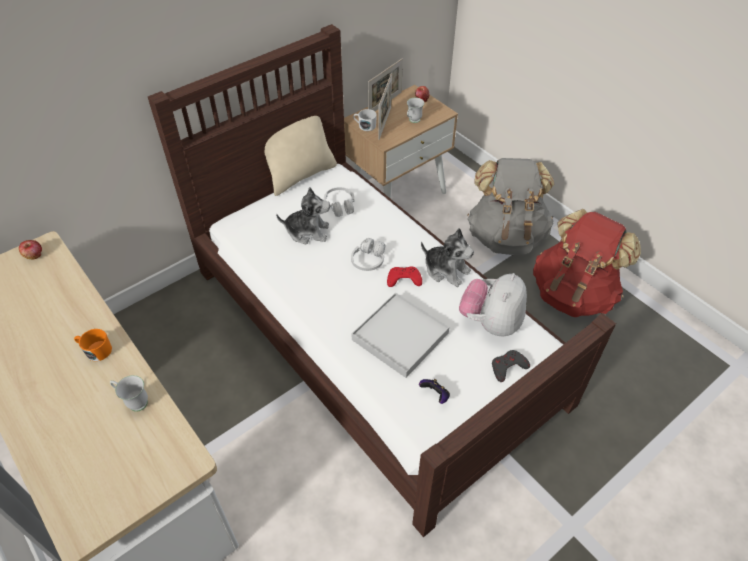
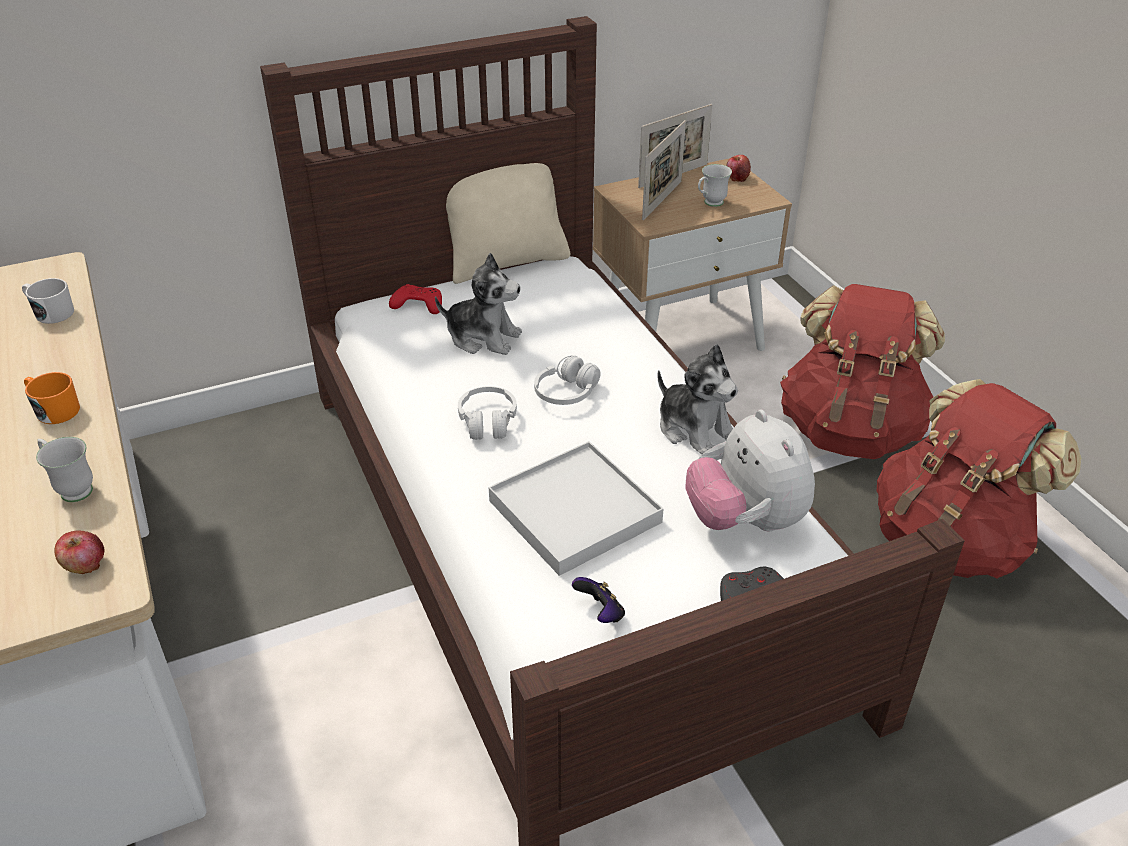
camera: 15 degrees right, 10 degrees down
apple [19,240,42,259] -> apple moved to [54,530,104,574]
white headphones [324,187,354,217] -> white headphones moved to [458,386,517,440]
white mug [353,109,377,131] -> white mug moved to [22,278,74,324]
red game controller [387,267,422,287] -> red game controller moved to [389,284,442,314]
plush toy [459,273,527,336] -> plush toy turned 60 degrees counterclockwise [685,409,815,532]
grey backpack [467,158,554,255] -> red backpack [780,284,945,459]

